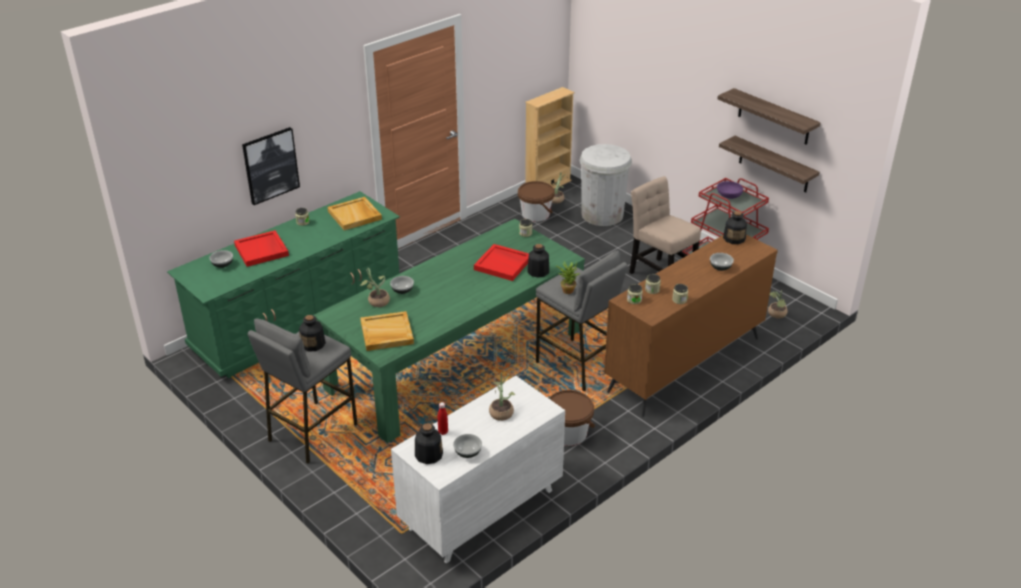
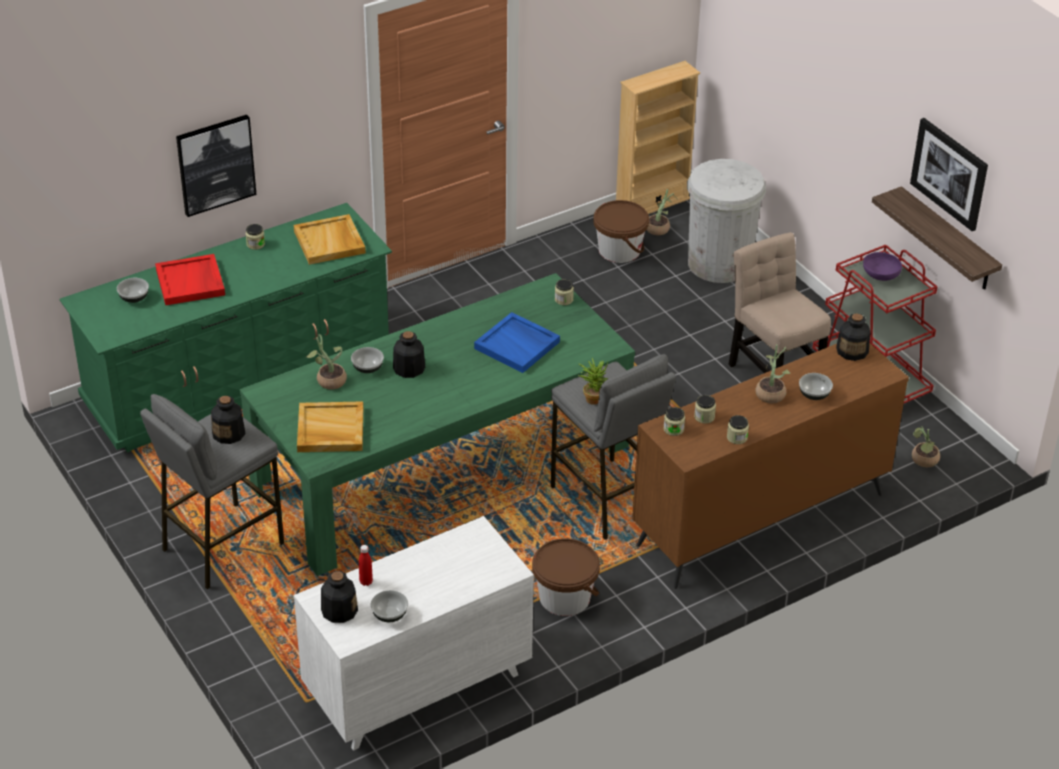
camera: 10 degrees right, 5 degrees up
red tray [474,244,529,281] -> blue tray [474,312,560,373]
potted plant [489,373,515,421] -> potted plant moved to [756,345,791,404]
bottle [528,244,549,277] -> bottle moved to [393,331,425,378]
shelf [718,88,821,145] -> picture [910,118,988,231]

